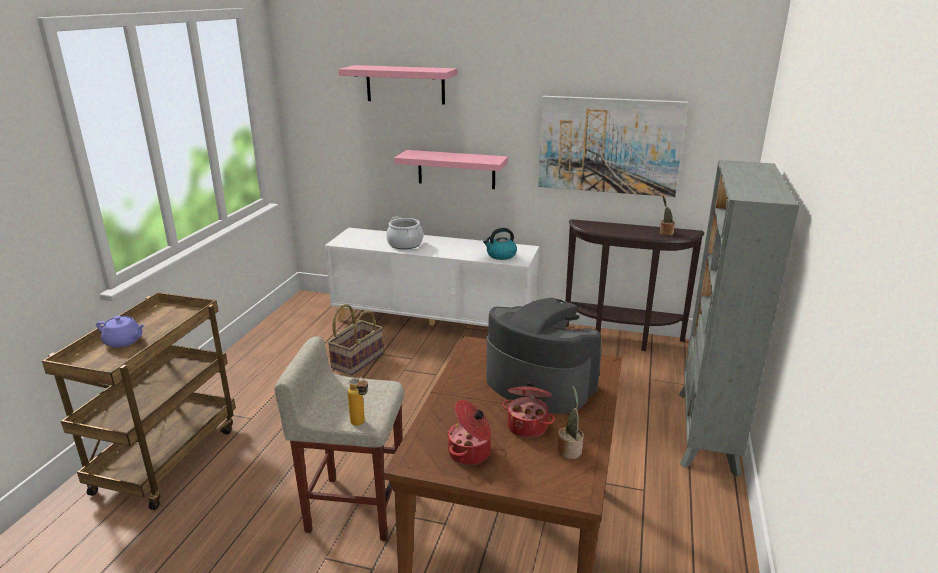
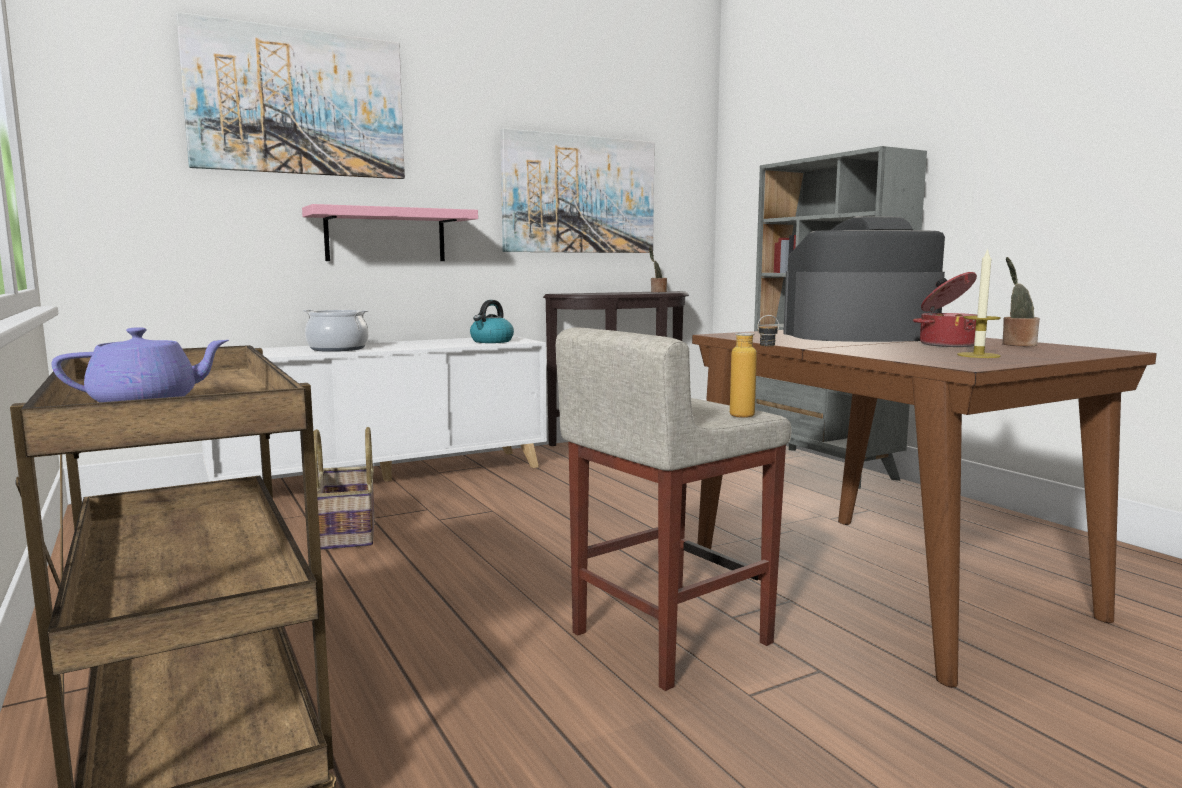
camera: 45 degrees left, 15 degrees down
pink shelf [339,65,457,105] -> picture [176,12,405,179]
cooking pot [448,400,491,465] -> candle [957,248,1001,358]

